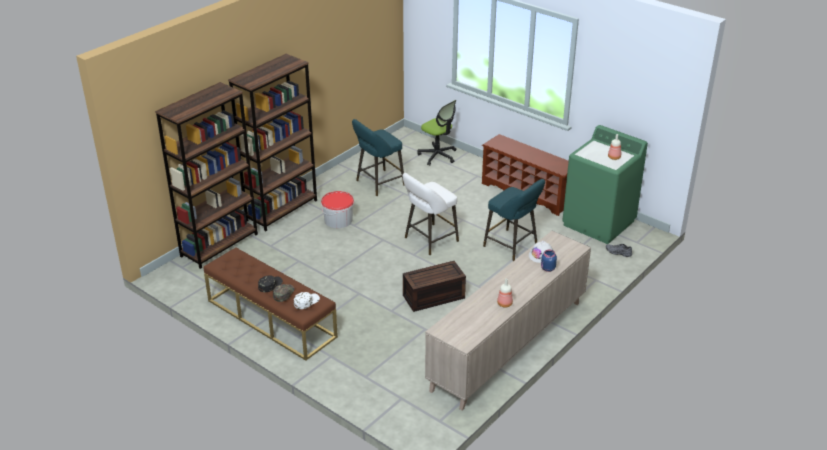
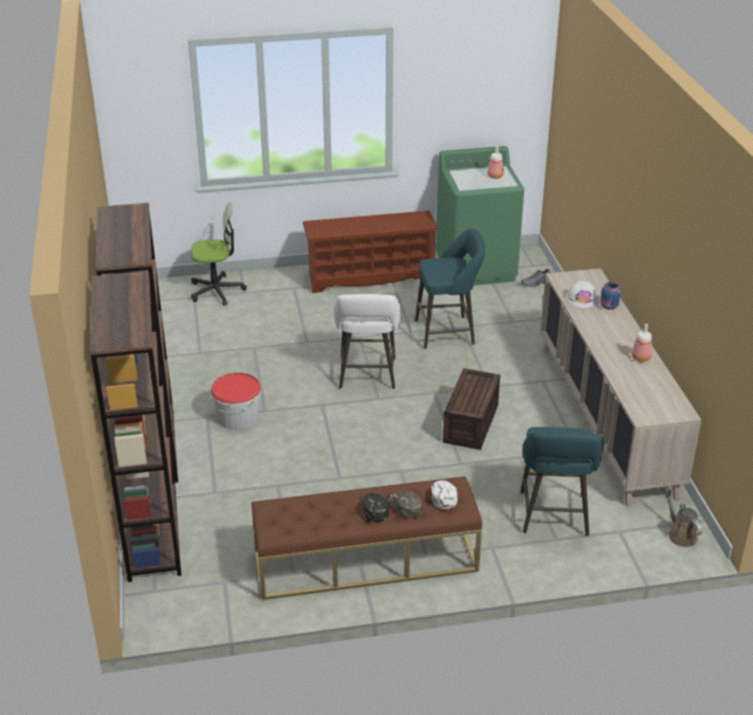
camera: 50 degrees left, 0 degrees up
turquoise stool [352,119,405,196] -> turquoise stool moved to [520,427,604,536]
none -> brown watering can [663,483,702,547]

